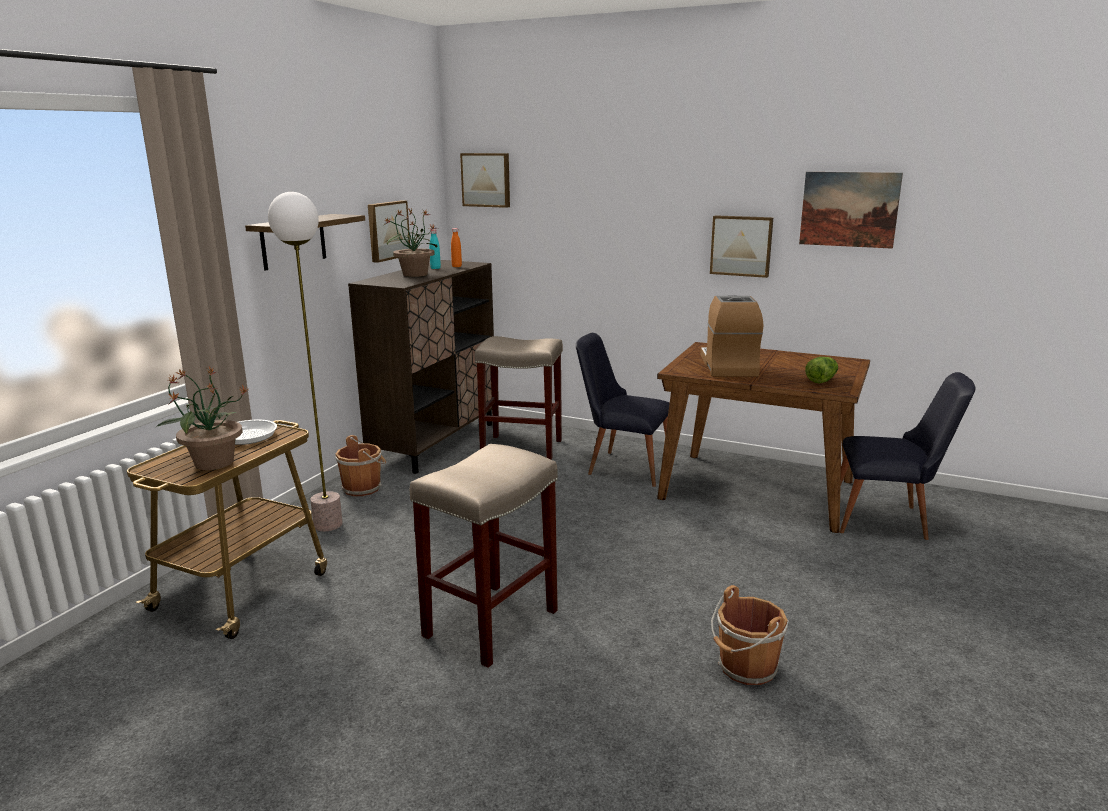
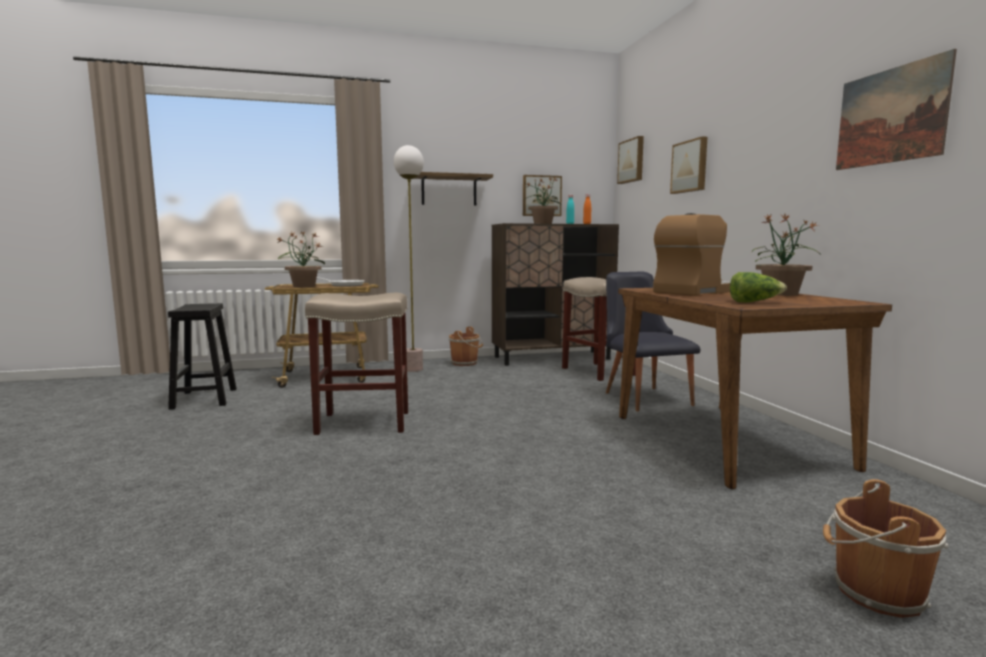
camera: 50 degrees right, 10 degrees down
picture [710,215,773,278] -> picture moved to [670,136,707,194]
brown bucket [711,585,789,685] -> brown bucket moved to [823,479,949,618]
black chair [840,372,976,540] -> none
none -> black stool [168,303,237,410]
none -> potted plant [752,214,822,296]

